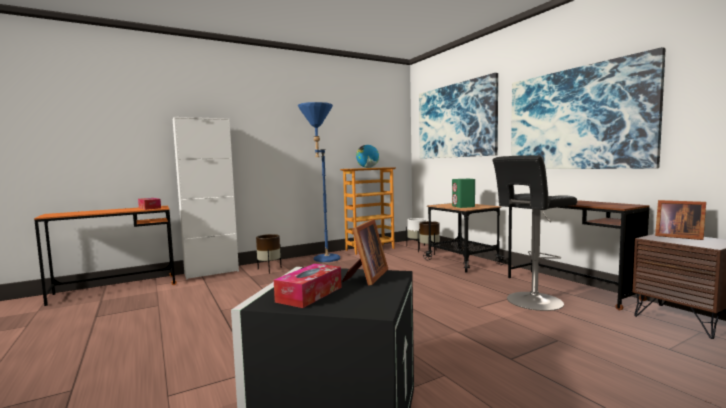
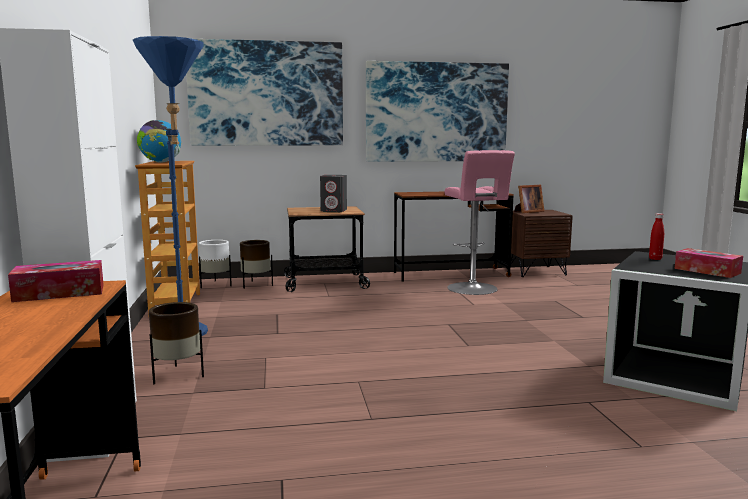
camera: 70 degrees left, 5 degrees up
picture frame [342,219,388,286] -> red bottle [649,213,664,260]
green speaker [452,179,475,208] -> grey speaker [320,175,347,212]
black stool [493,155,577,311] -> pink stool [444,150,515,295]

